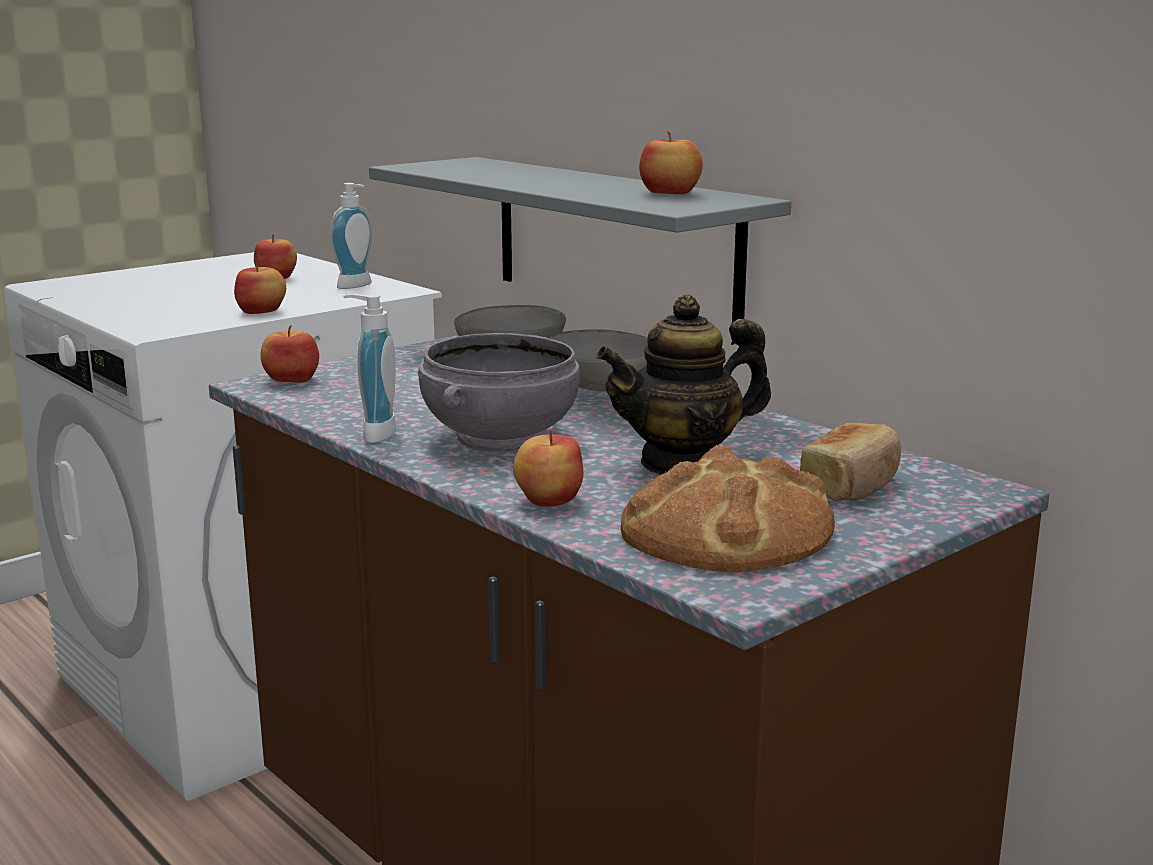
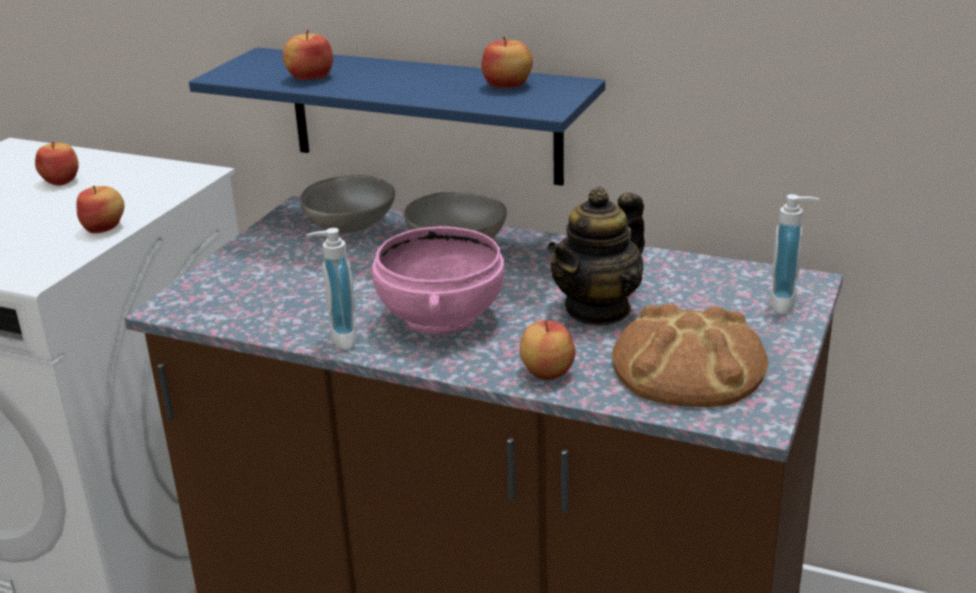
camera: 25 degrees left, 10 degrees up
apple [260,325,319,383] -> apple moved to [283,30,333,80]
soap dispenser [330,183,373,289] -> soap dispenser moved to [770,194,819,314]
grey shelf [369,157,791,322] -> blue shelf [189,47,605,186]
grey bowl [418,333,580,451] -> pink bowl [372,226,504,335]
bread [800,423,901,501] -> none

